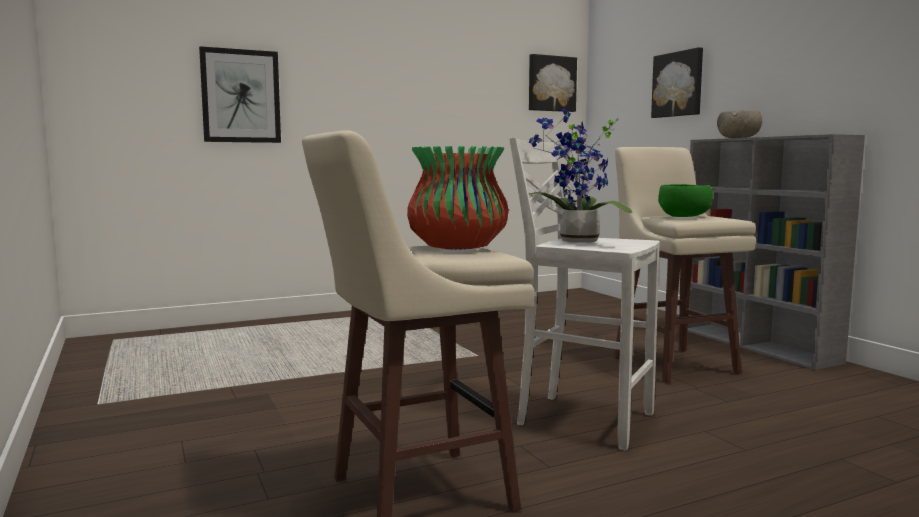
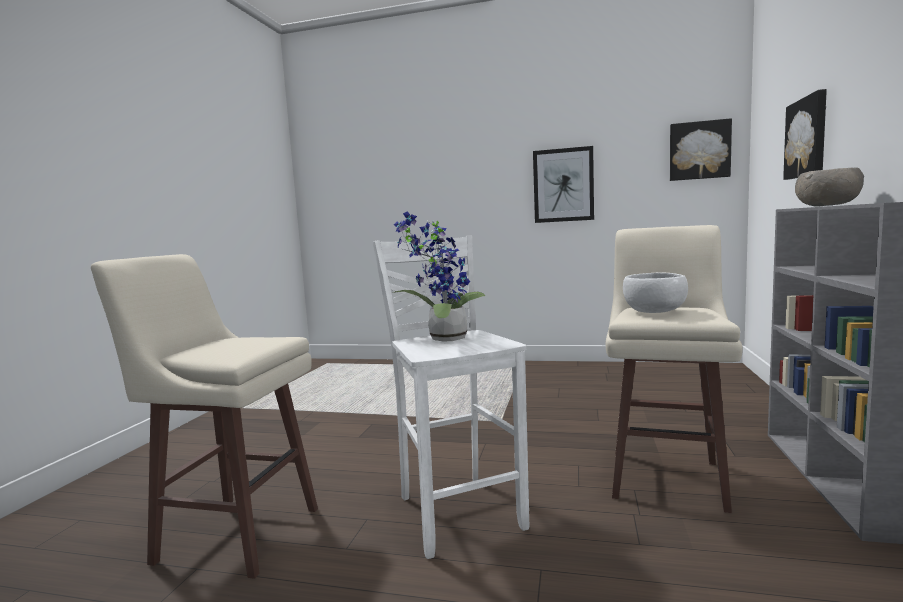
camera: 40 degrees right, 0 degrees up
picture [199,46,281,143] -> picture moved to [533,146,594,223]
vase [407,146,509,250] -> none
green bowl [658,184,713,217] -> white bowl [623,273,688,313]

